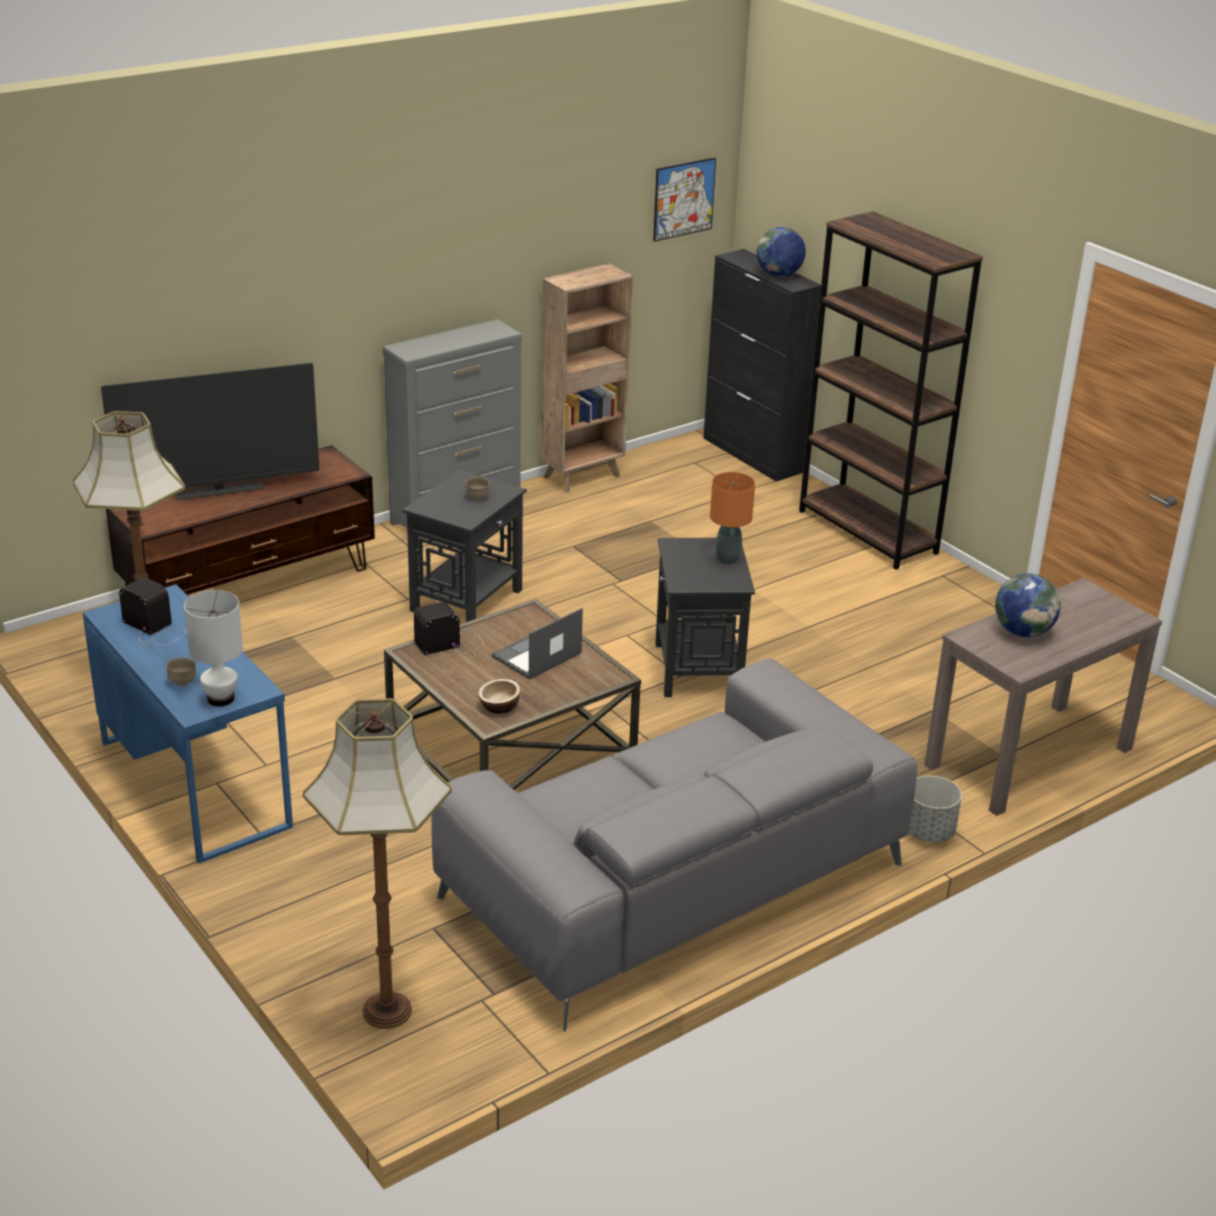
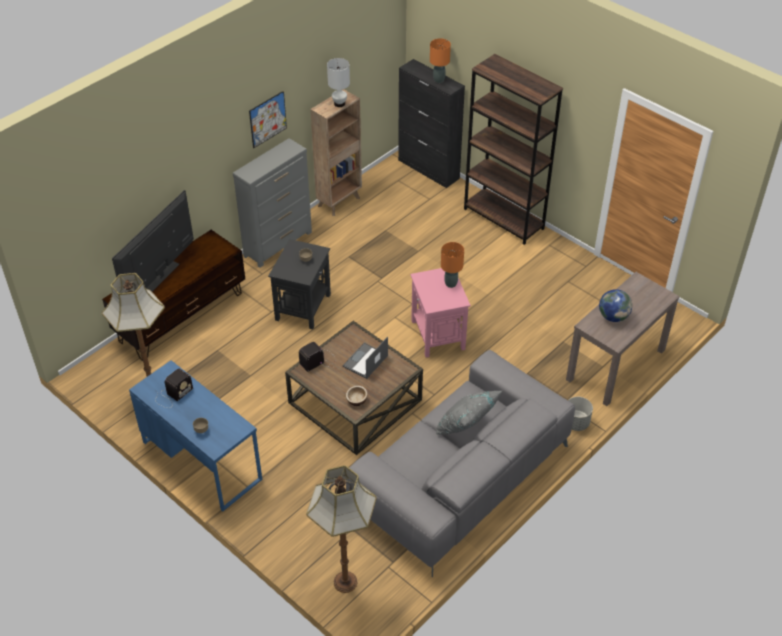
camera: 10 degrees left, 15 degrees up
television [101,363,320,500] -> television turned 150 degrees clockwise [112,190,194,292]
radio [119,577,186,648] -> radio turned 105 degrees clockwise [155,369,193,408]
white table lamp [184,590,243,707] -> white table lamp moved to [327,58,350,107]
picture [653,158,716,242] -> picture moved to [249,91,287,148]
black side table [655,538,755,697] -> pink side table [410,268,471,358]
globe [757,227,806,277] -> orange table lamp [430,39,451,83]
none -> grey pillow [436,390,503,435]

